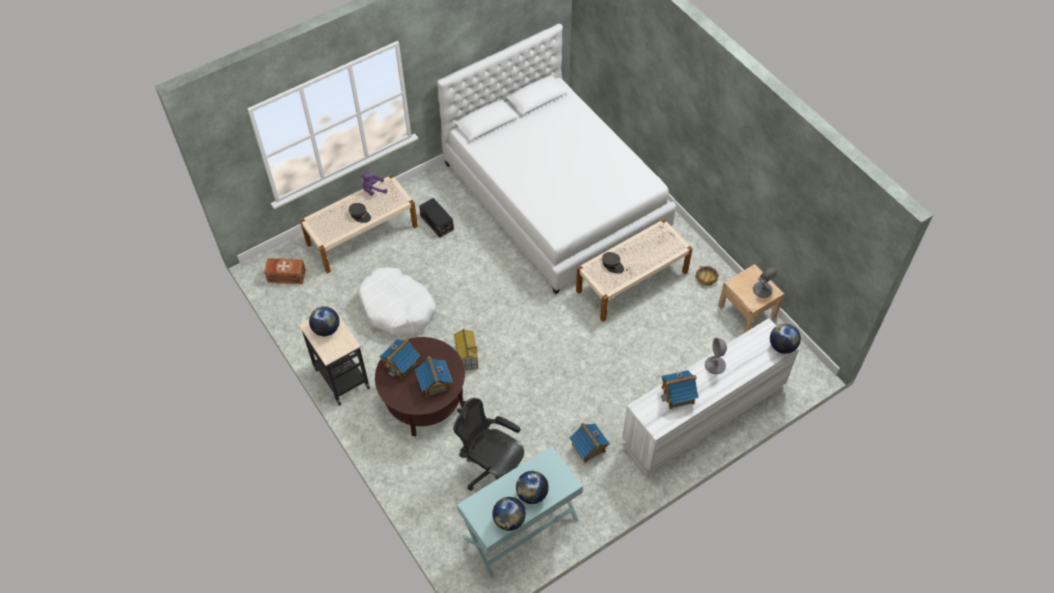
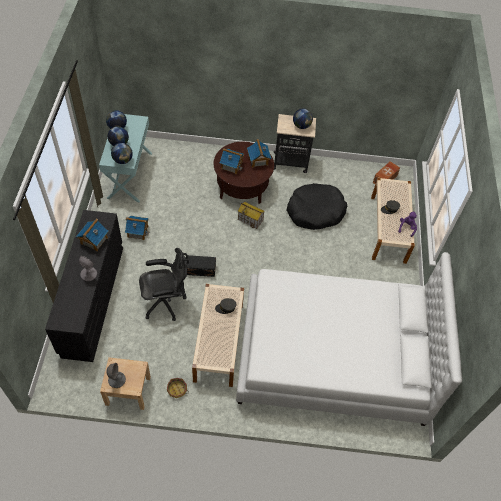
camera: 125 degrees right, 0 degrees up
white dog bed [358,267,436,336] -> black dog bed [286,183,347,230]
black storage box [419,198,454,238] -> black storage box moved to [187,255,216,277]
office chair [453,398,524,491] -> office chair moved to [139,248,189,321]
white dresser [622,318,799,475] -> black dresser [45,210,123,362]
globe [770,324,801,354] -> globe moved to [111,143,133,164]

